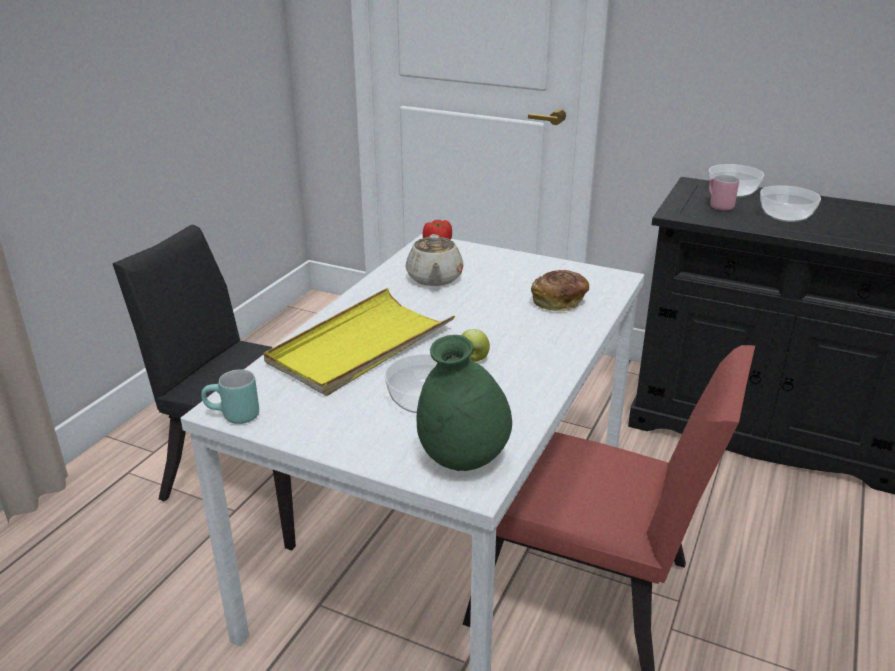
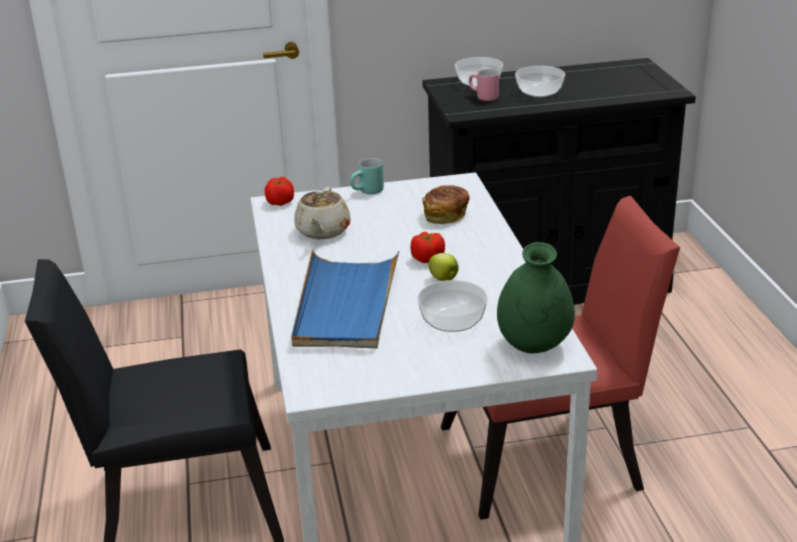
camera: 35 degrees left, 0 degrees up
turquoise mug [201,370,259,424] -> turquoise mug moved to [350,158,384,194]
yellow tray [264,288,455,396] -> blue tray [291,250,399,348]
beige teapot [406,234,464,286] -> beige teapot turned 45 degrees clockwise [294,187,351,239]
none -> tomato [411,232,445,263]

